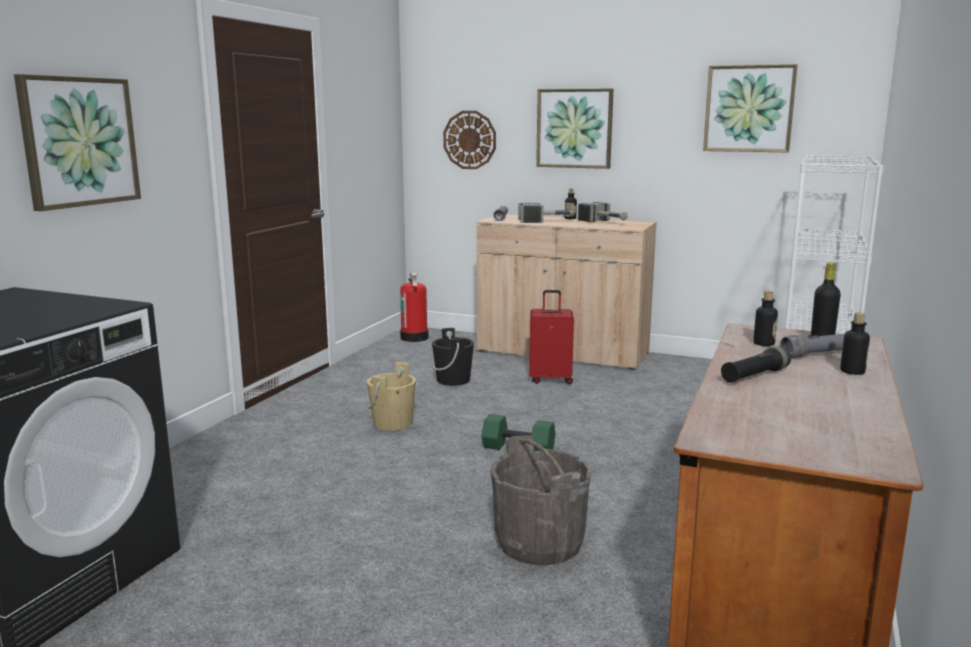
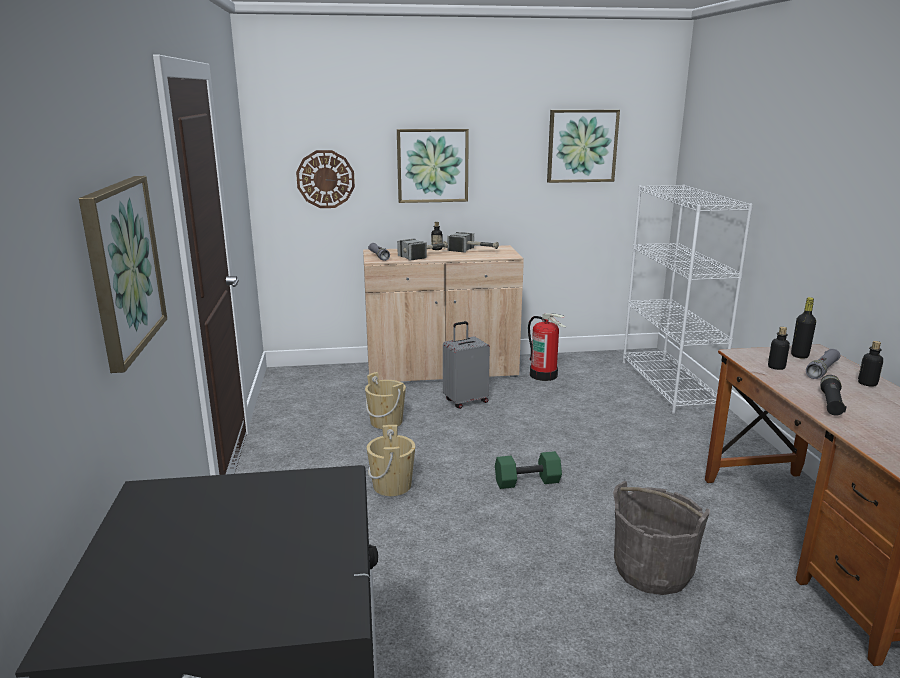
camera: 30 degrees left, 5 degrees up
fire extinguisher [400,273,428,342] -> fire extinguisher moved to [528,313,567,381]
black bucket [432,328,474,386] -> beige bucket [365,372,406,429]
red suitcase [529,290,574,384] -> grey suitcase [443,321,490,409]

